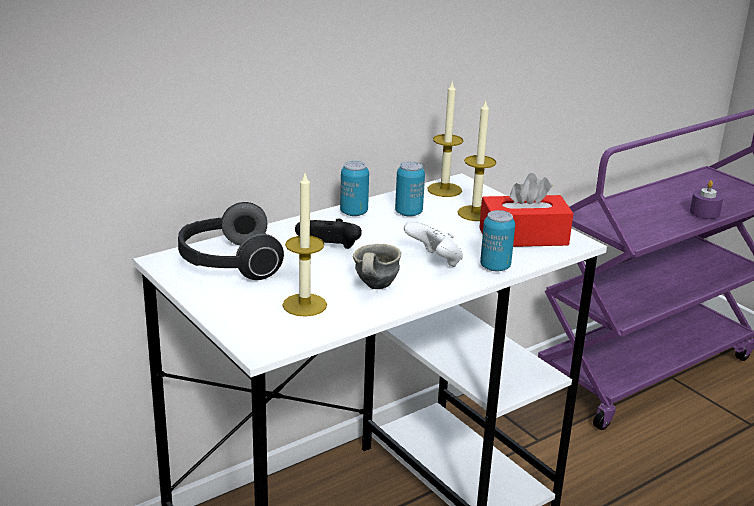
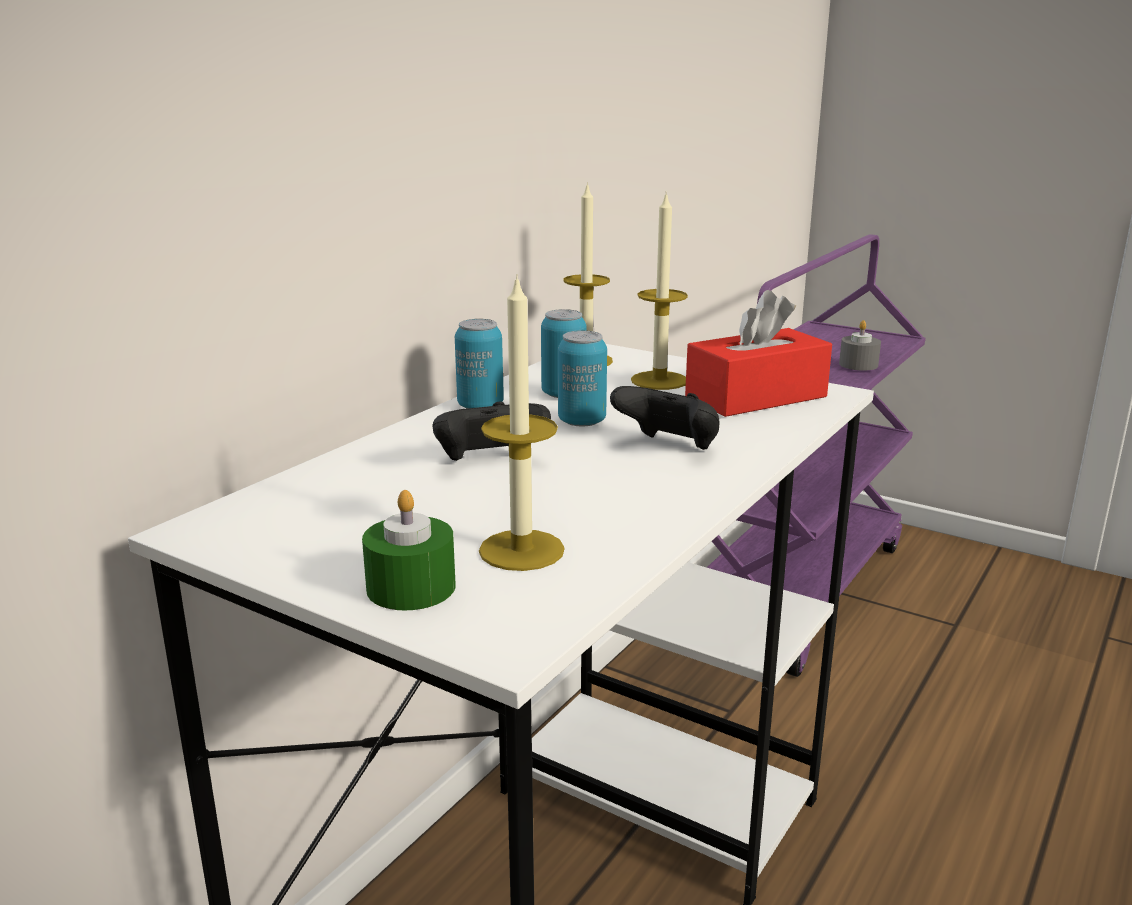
camera: 20 degrees left, 5 degrees down
headphones [178,202,284,280] -> none
grey mug [353,244,401,289] -> none
white game controller [404,221,463,267] -> black game controller [610,386,720,450]
can [480,210,515,271] -> can moved to [558,330,607,427]
purple candle [690,180,723,219] -> grey candle [839,320,881,371]
none -> green candle [362,490,456,610]

